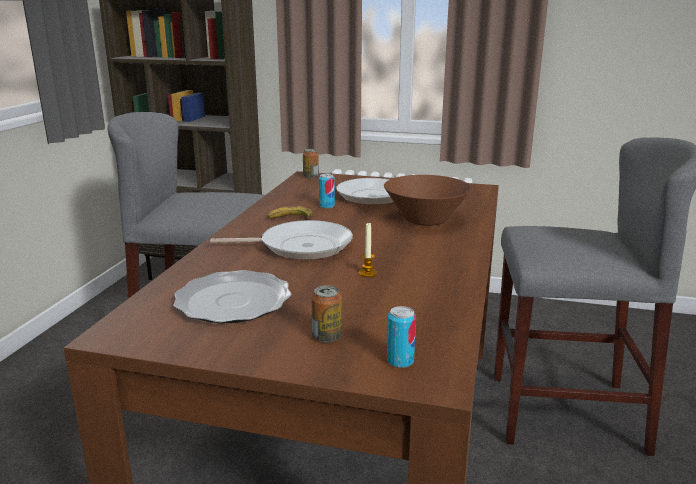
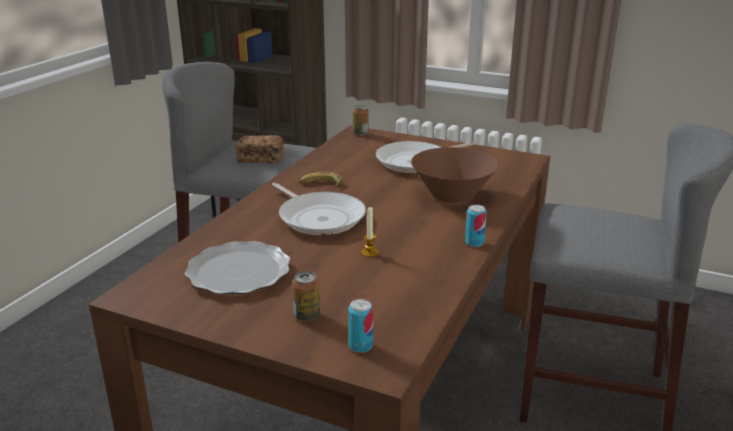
camera: 10 degrees right, 5 degrees up
frying pan [210,220,353,260] -> frying pan turned 45 degrees clockwise [272,182,366,235]
can [319,174,335,209] -> can moved to [465,205,487,247]
none -> bread [236,135,284,163]

